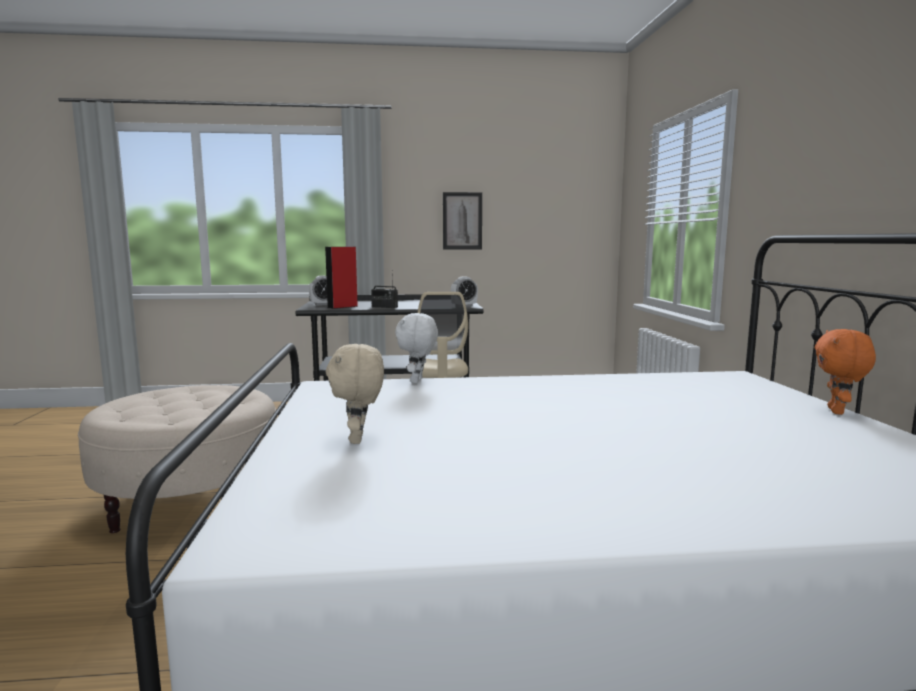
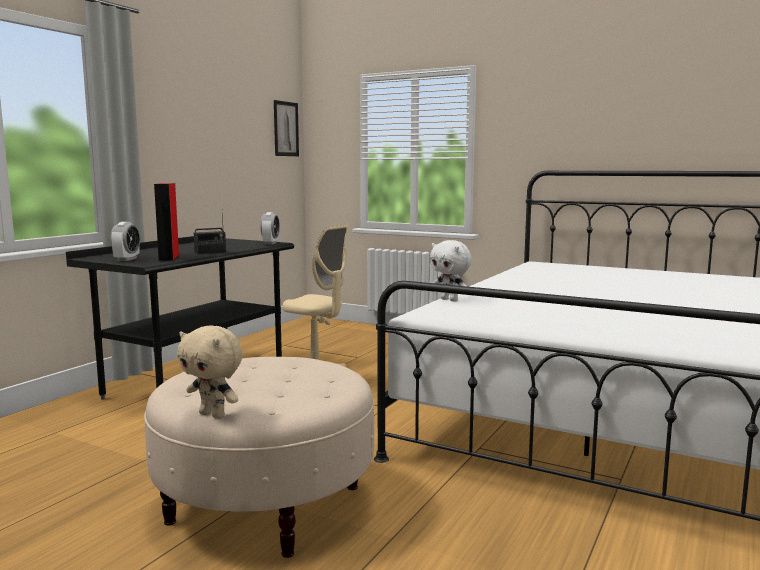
camera: 55 degrees left, 0 degrees up
beige plush toy [326,344,384,444] -> beige plush toy moved to [177,326,243,419]
picture [443,192,482,250] -> picture moved to [274,100,299,156]
orange plush toy [814,329,876,415] -> none

